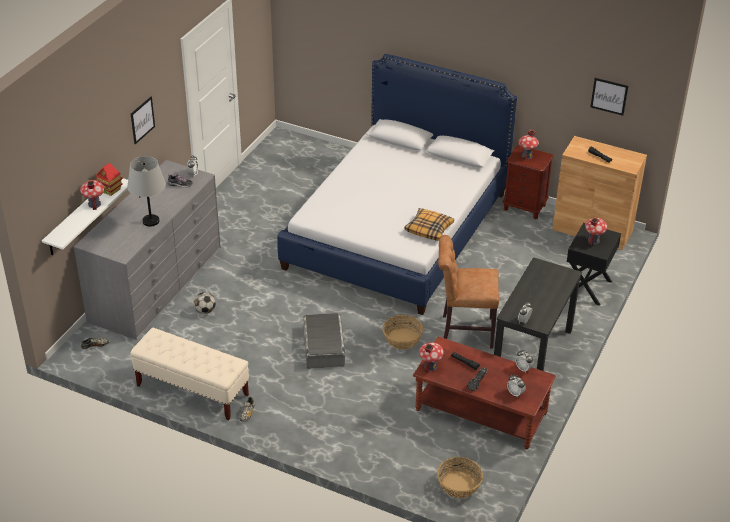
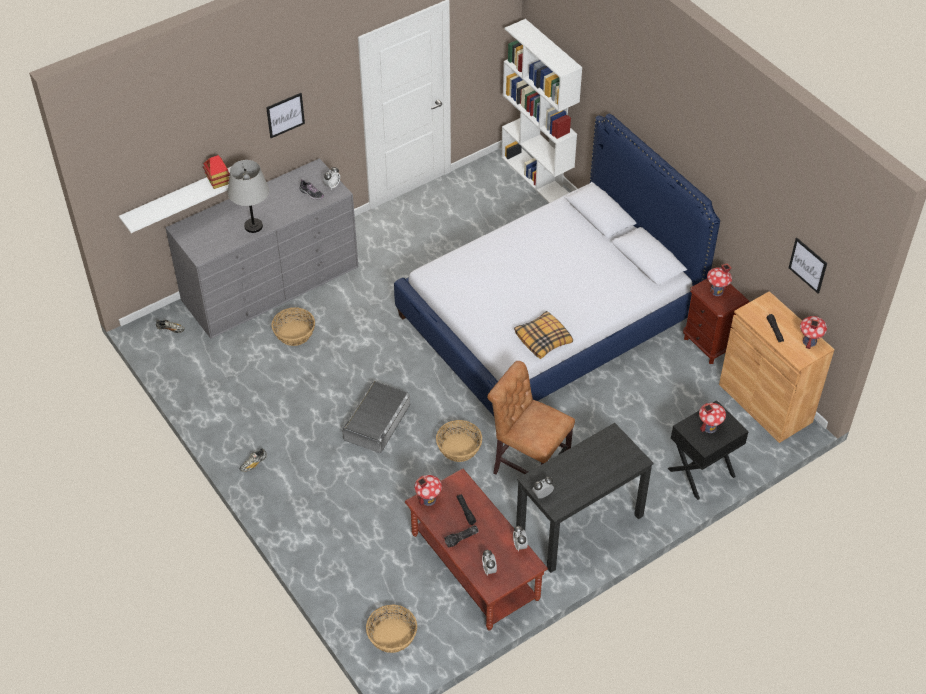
camera: 30 degrees right, 10 degrees up
toy house [80,180,104,210] -> toy house moved to [800,316,827,349]
beige bench [130,328,249,420] -> none
football [194,292,216,314] -> basket [271,308,315,346]
none -> white bookcase [501,19,582,203]

